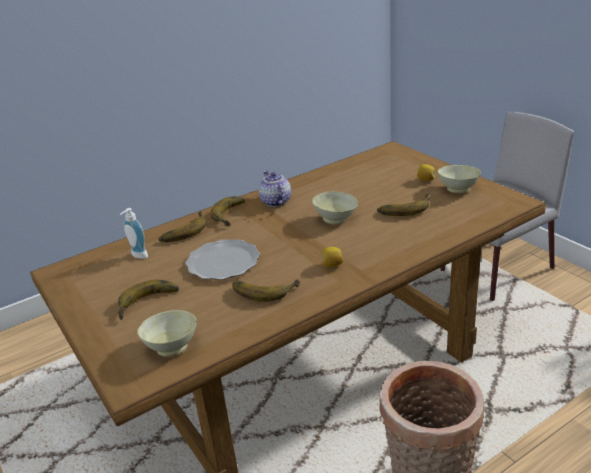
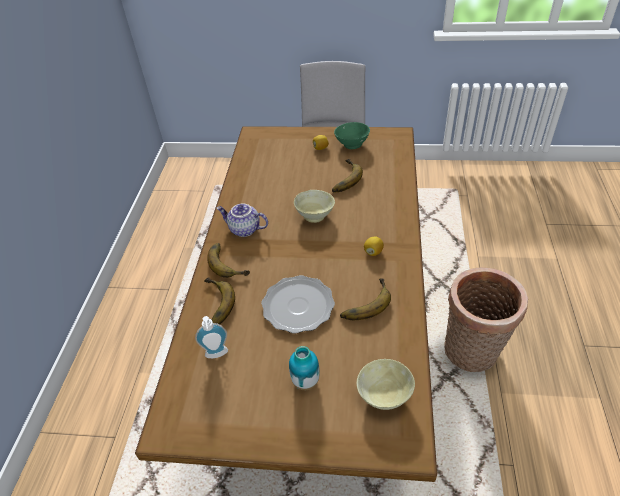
camera: 50 degrees left, 15 degrees up
banana [118,280,179,320] -> vase [289,346,319,390]
beige bowl [438,165,481,193] -> green bowl [334,122,370,149]

